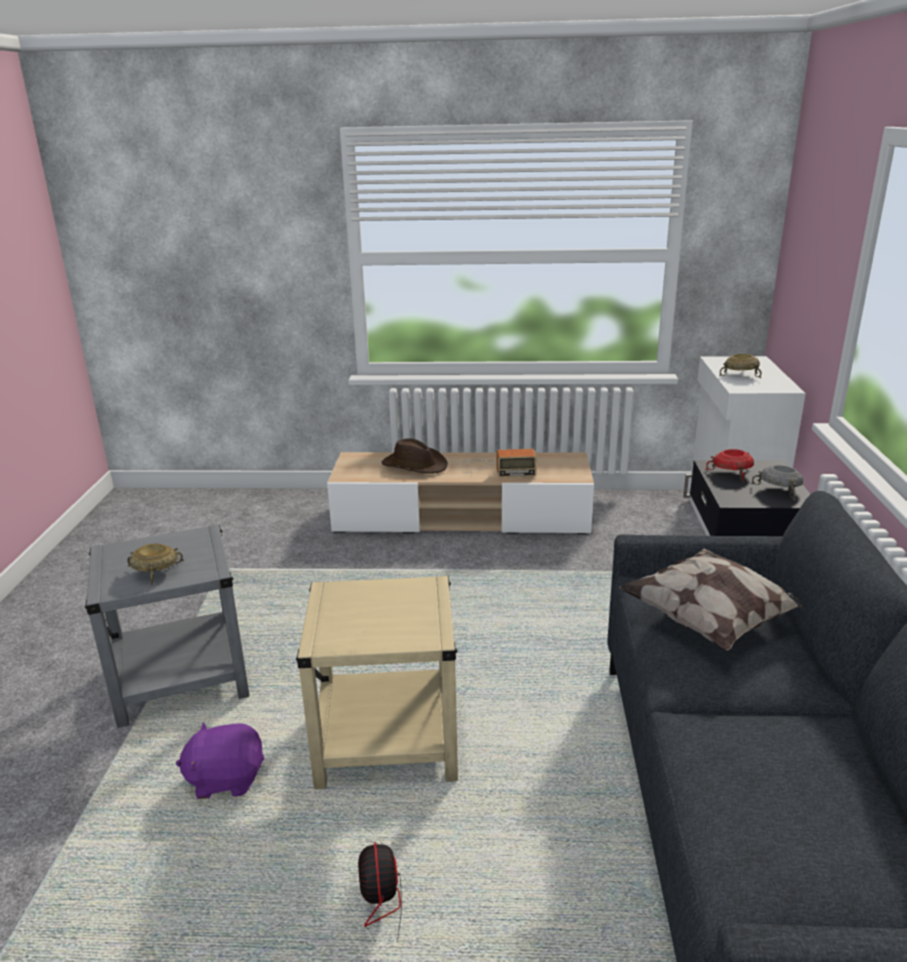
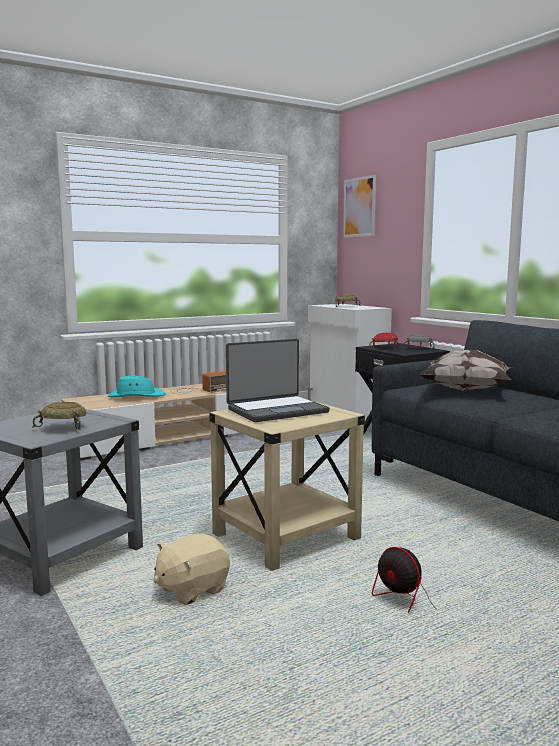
camera: 35 degrees left, 15 degrees down
purple plush toy [176,722,265,799] -> beige plush toy [153,534,230,605]
brown hat [382,438,448,474] -> turquoise hat [108,375,166,397]
none -> laptop [226,339,330,422]
none -> picture [343,175,376,237]

